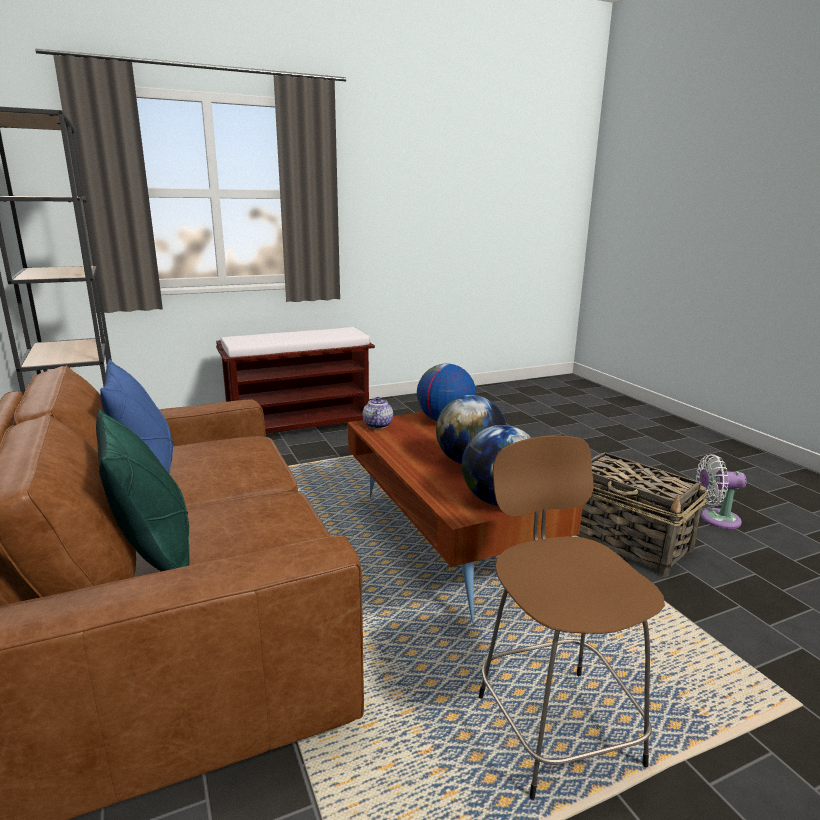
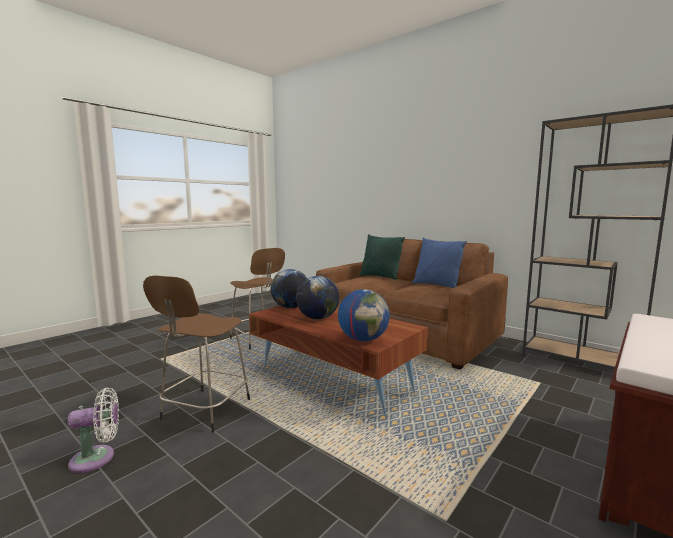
camera: 155 degrees right, 10 degrees down
teapot [362,397,393,429] -> none
basket [576,452,708,577] -> brown stool [143,275,250,432]

